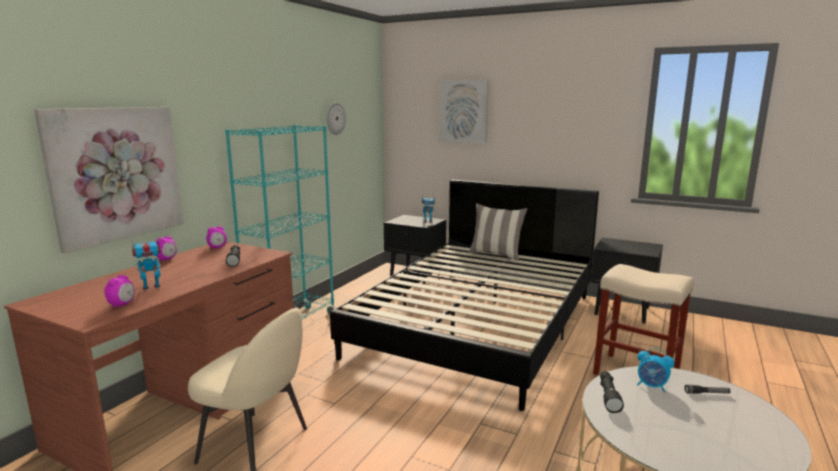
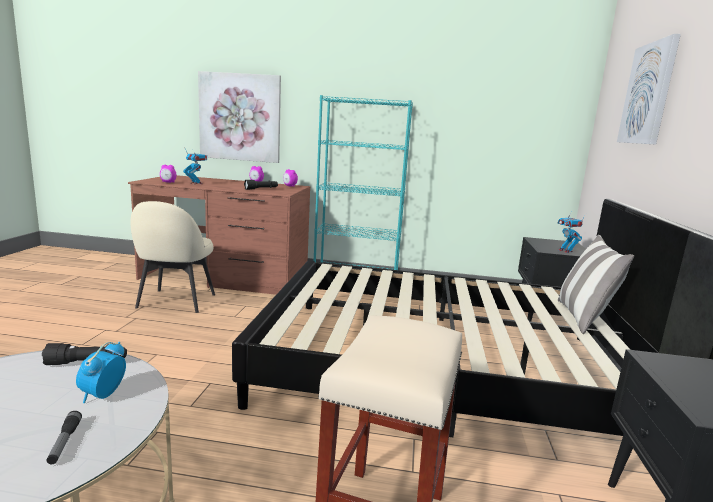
camera: 70 degrees right, 0 degrees up
wall clock [326,102,346,135] -> none

